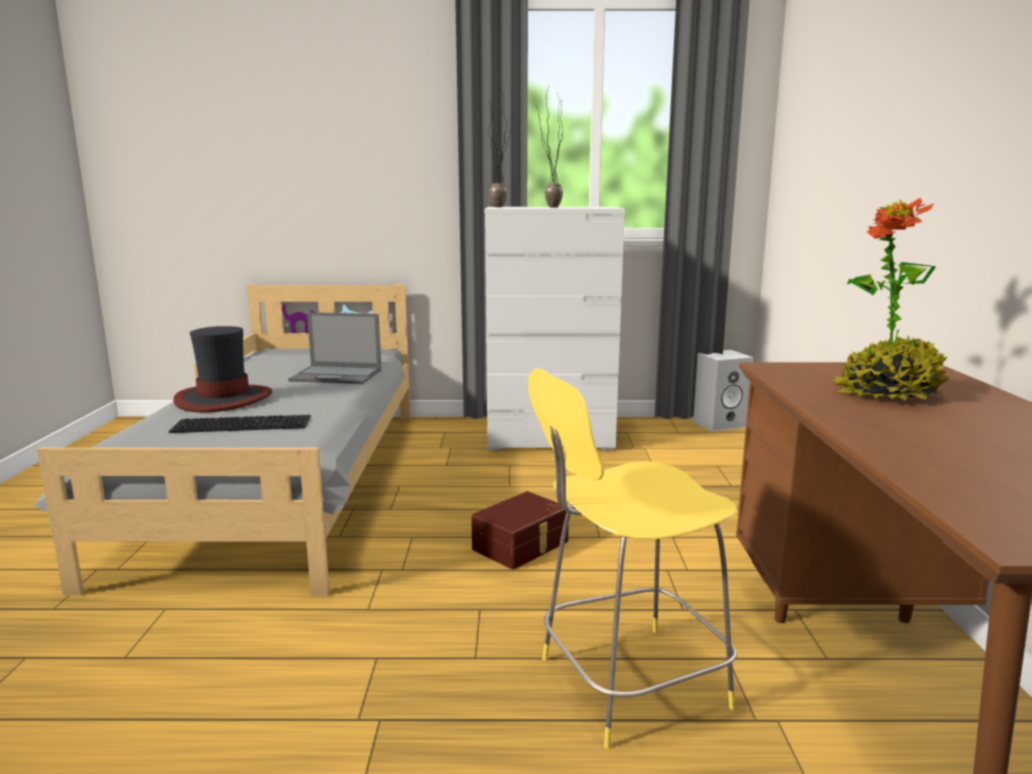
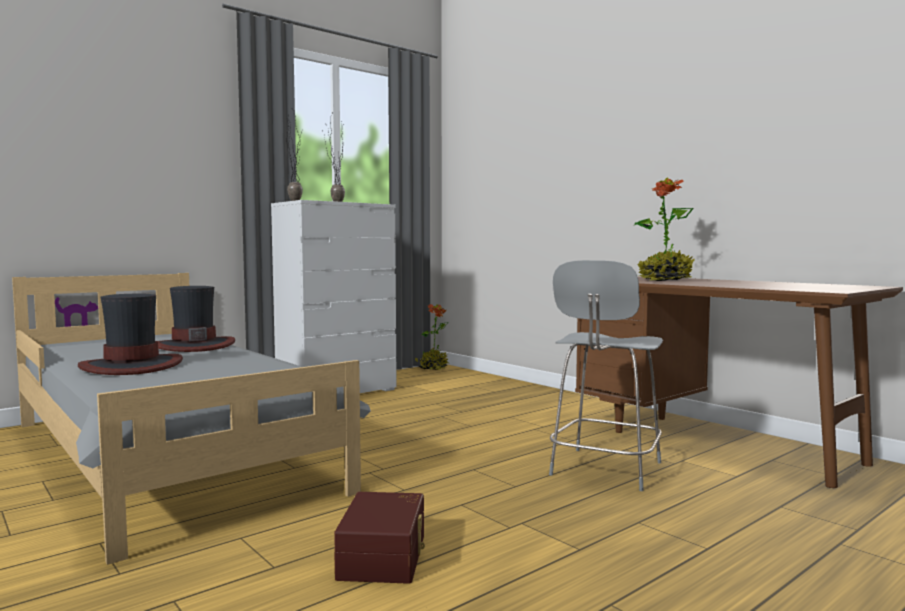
camera: 40 degrees left, 10 degrees down
keyboard [169,415,311,433] -> none
laptop [288,312,382,384] -> hat [157,286,235,352]
brown storage box [471,491,569,570] -> brown storage box moved to [334,492,425,584]
yellow stool [528,368,738,749] -> grey stool [549,260,663,491]
white speaker [692,350,753,432] -> potted plant [415,304,448,370]

